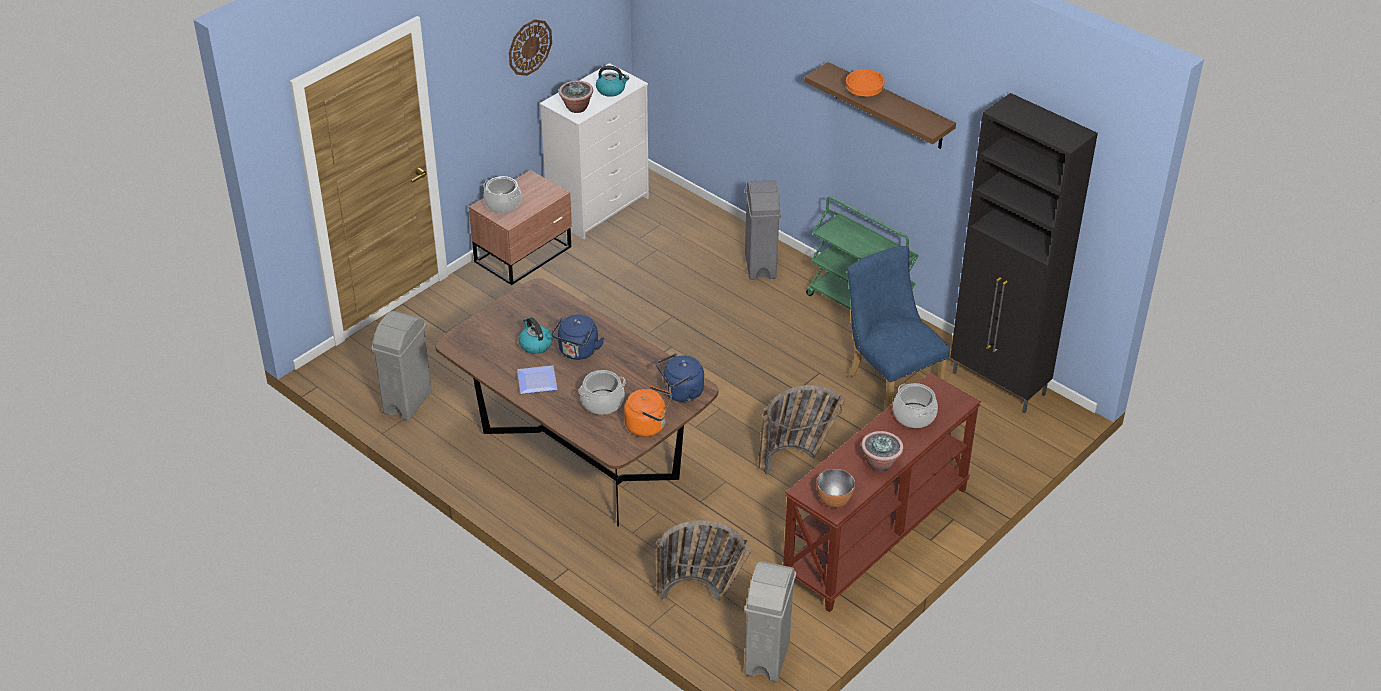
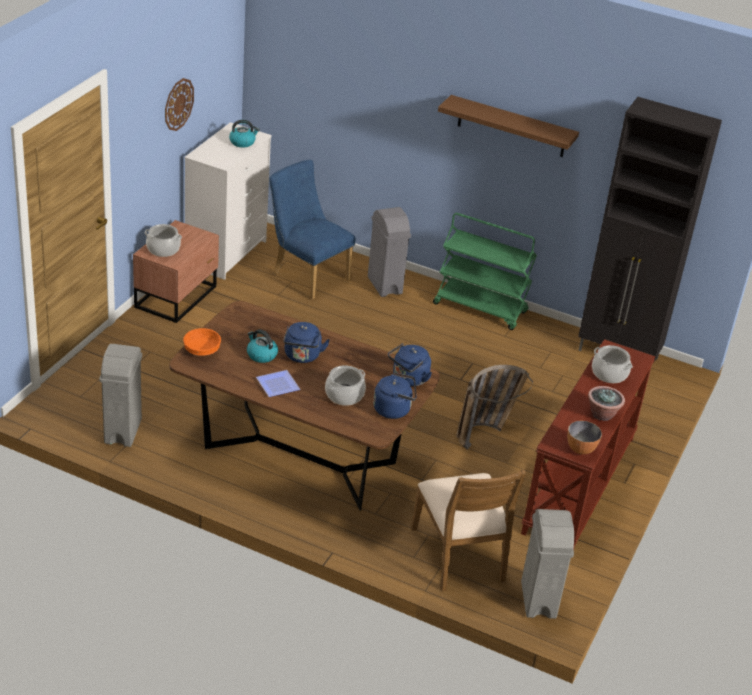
camera: 20 degrees left, 5 degrees down
potted plant [559,81,593,113] -> none
orange kettle [624,386,672,437] -> blue kettle [373,372,417,419]
basket [655,520,751,601] -> brown chair [411,470,526,591]
orange bowl [846,69,885,96] -> orange bowl moved to [183,328,221,356]
blue chair [847,246,950,409] -> blue chair moved to [269,160,356,299]

